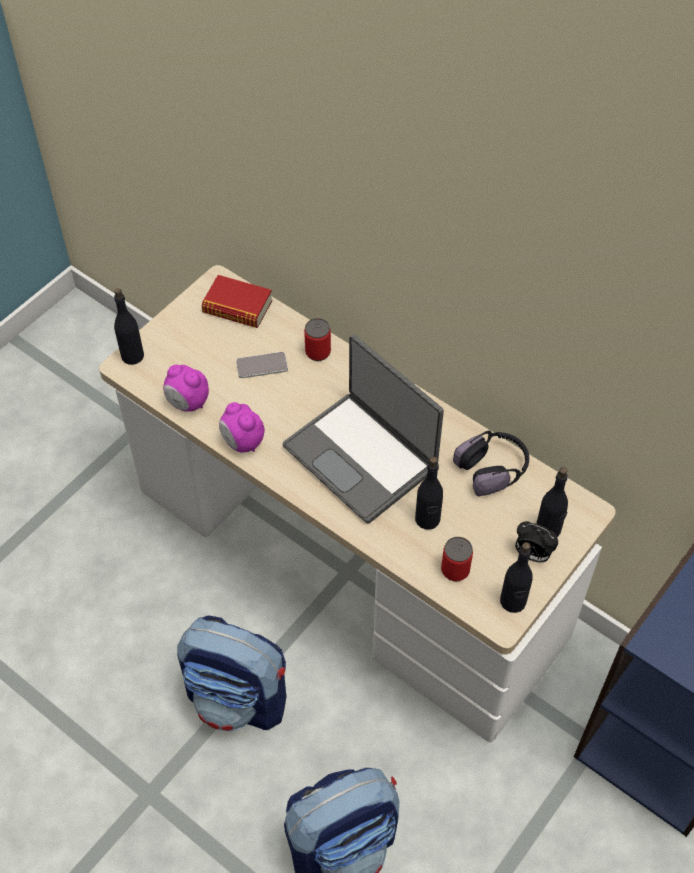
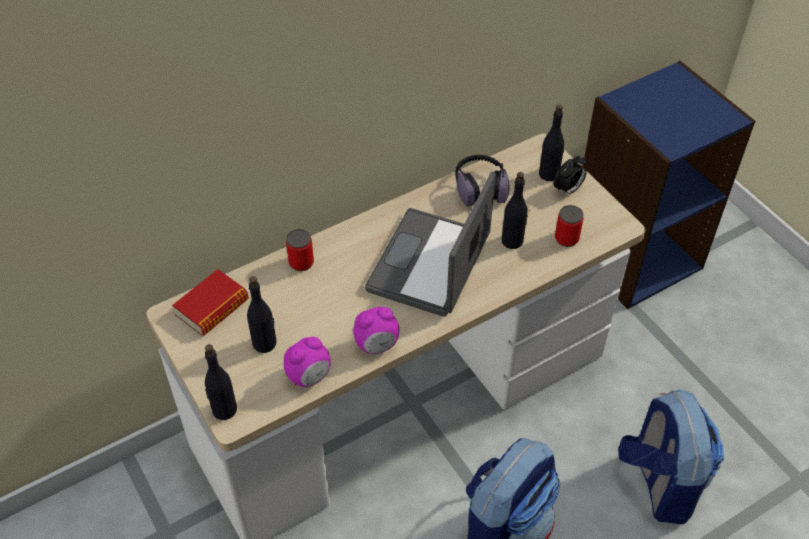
camera: 70 degrees left, 5 degrees down
phone [236,352,288,378] -> none
laptop [282,334,444,523] -> laptop turned 135 degrees clockwise [365,172,496,317]
black bottle [500,542,533,613] -> black bottle moved to [247,276,277,353]

